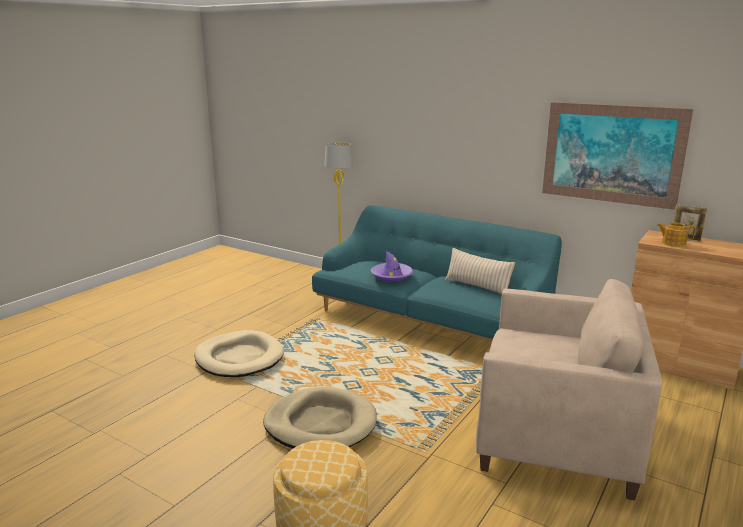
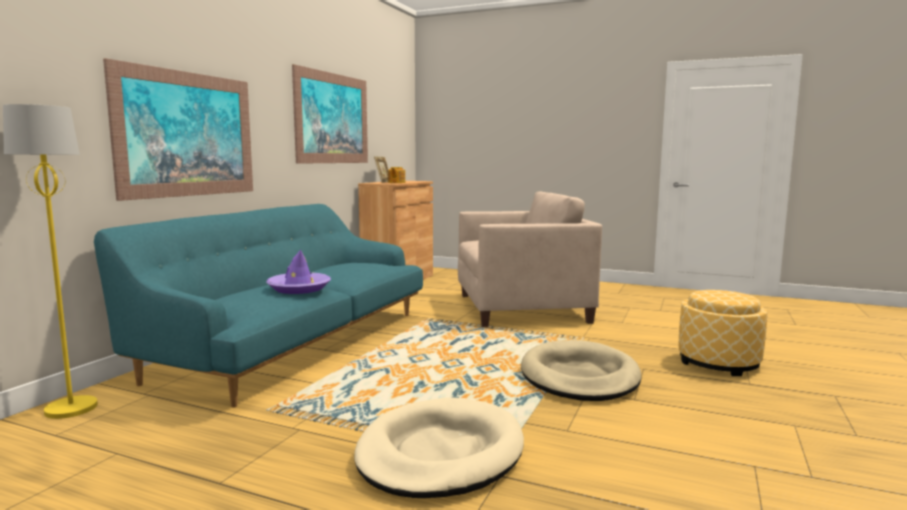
camera: 100 degrees left, 10 degrees down
beige pillow [445,248,515,295] -> none
beige armchair [476,279,662,500] -> beige armchair turned 75 degrees clockwise [458,192,602,327]
none -> picture [103,58,253,201]

